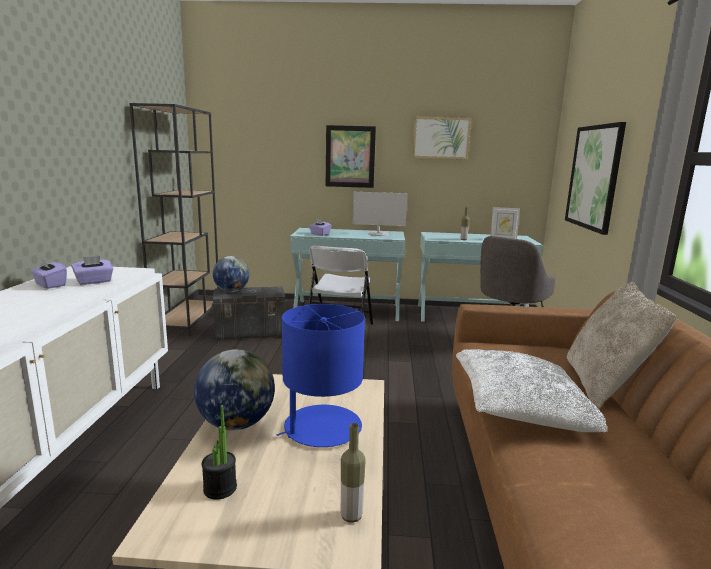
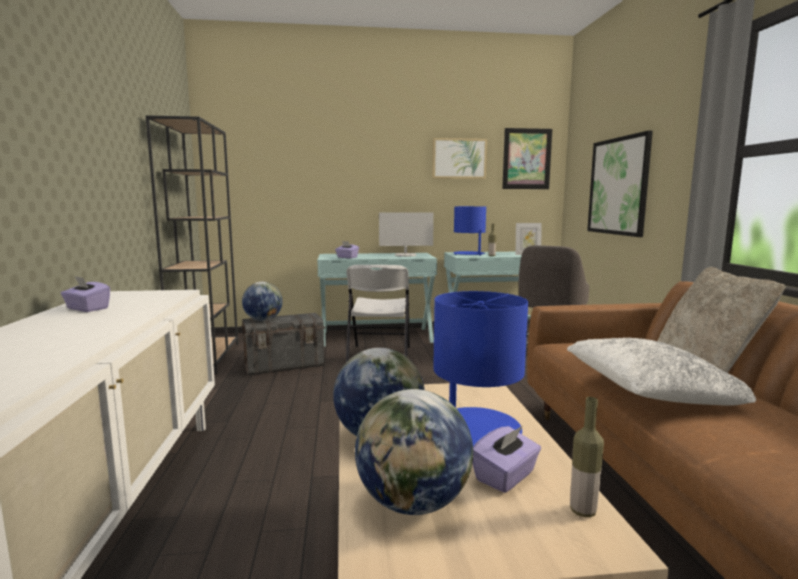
camera: 10 degrees left, 5 degrees down
purple tissue box [71,256,113,285] -> purple tissue box moved to [473,426,541,493]
potted plant [202,405,237,500] -> globe [355,389,473,515]
picture [326,125,376,188] -> picture moved to [502,128,552,189]
none -> blue table lamp [453,206,486,256]

